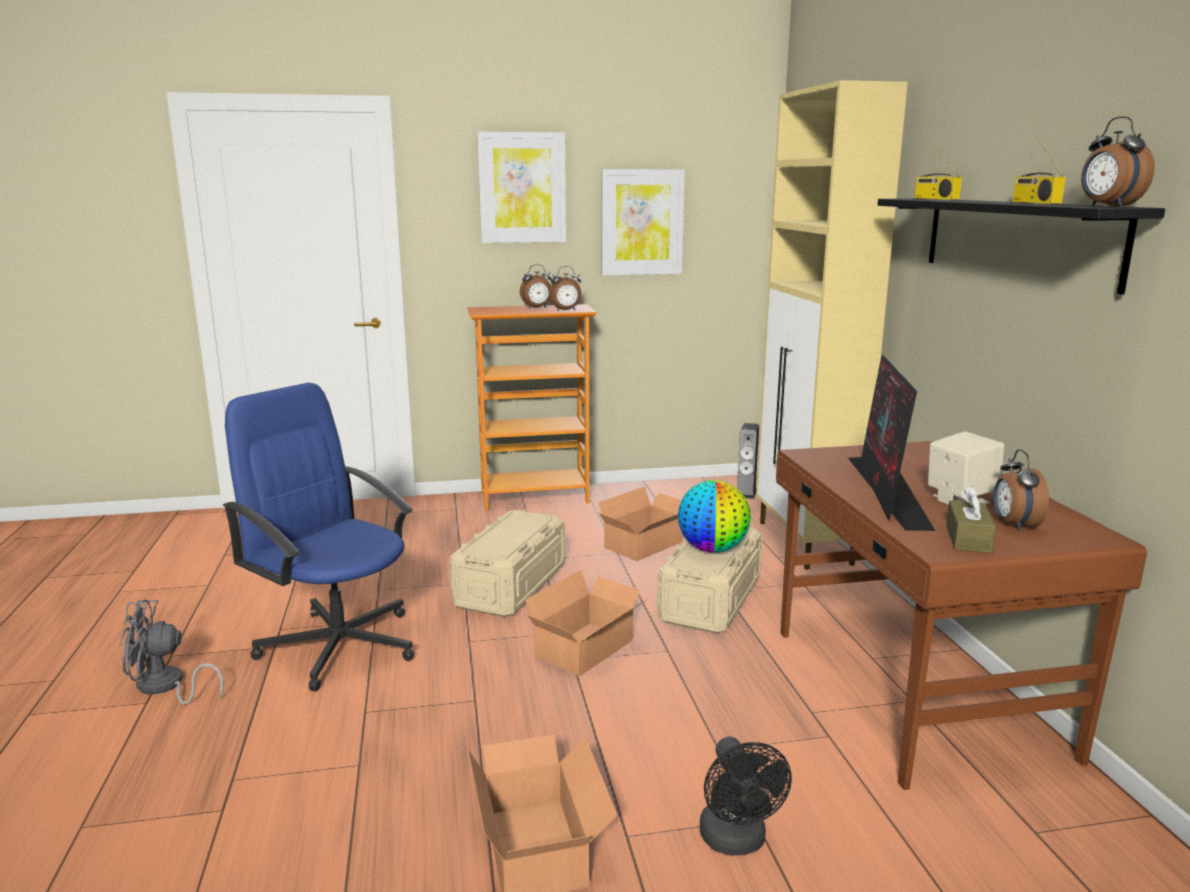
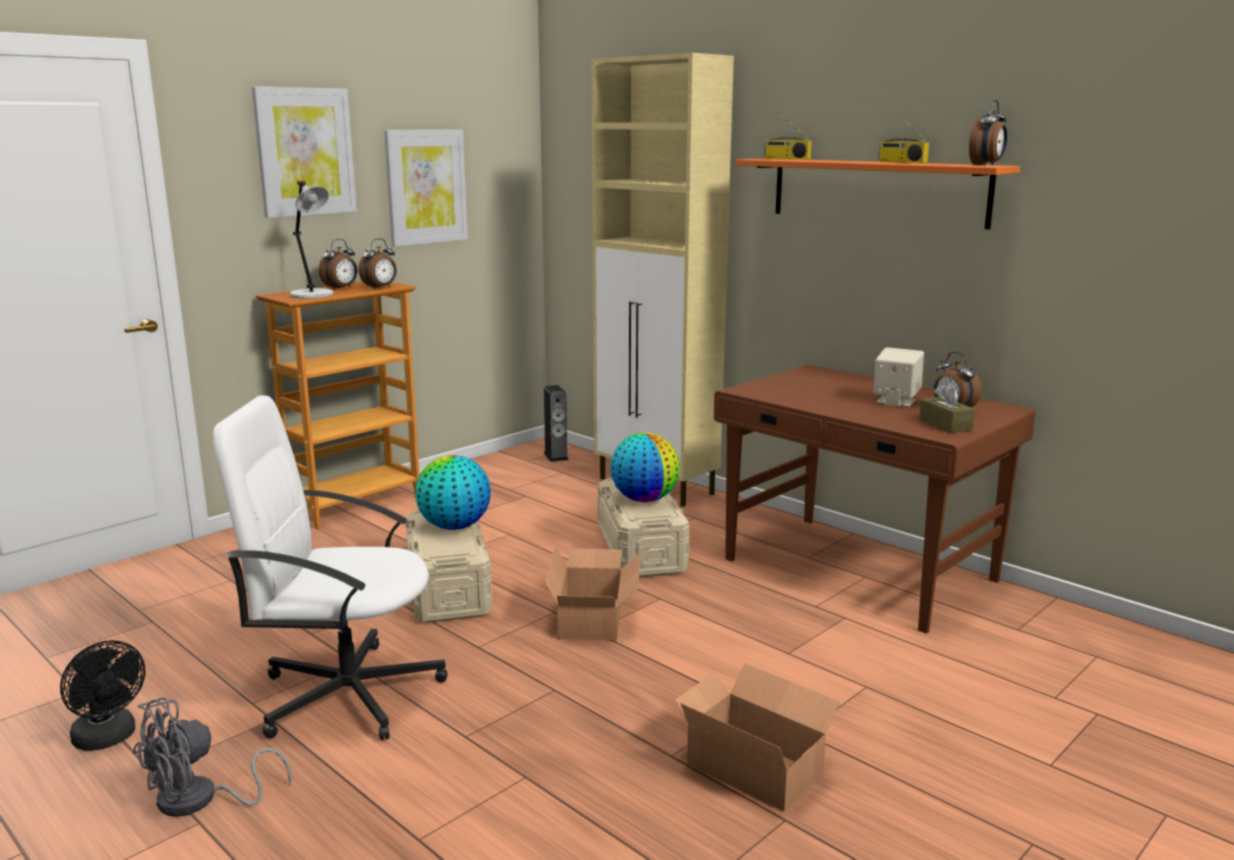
camera: 35 degrees left, 0 degrees up
blue office chair [222,383,414,691] -> white office chair [213,395,447,740]
cardboard box [598,487,682,561] -> none
black fan [700,737,792,856] -> black fan moved to [60,640,145,751]
monitor [848,355,935,531] -> none
black shelf [878,199,1165,295] -> orange shelf [735,158,1020,229]
alarm clock [1081,116,1155,207] -> alarm clock turned 90 degrees counterclockwise [969,100,1007,166]
none -> grey table lamp [290,181,333,298]
none -> globe [415,455,491,530]

